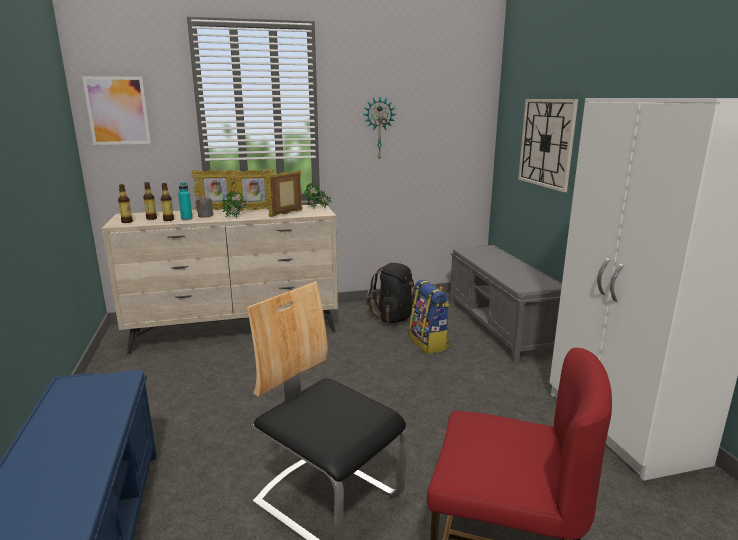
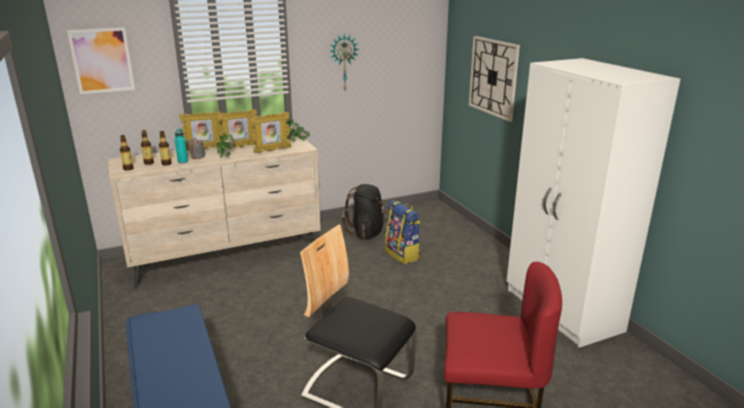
camera: 10 degrees left, 5 degrees up
picture frame [266,170,303,217] -> picture frame turned 150 degrees counterclockwise [250,112,291,153]
grey bench [450,245,562,363] -> none

